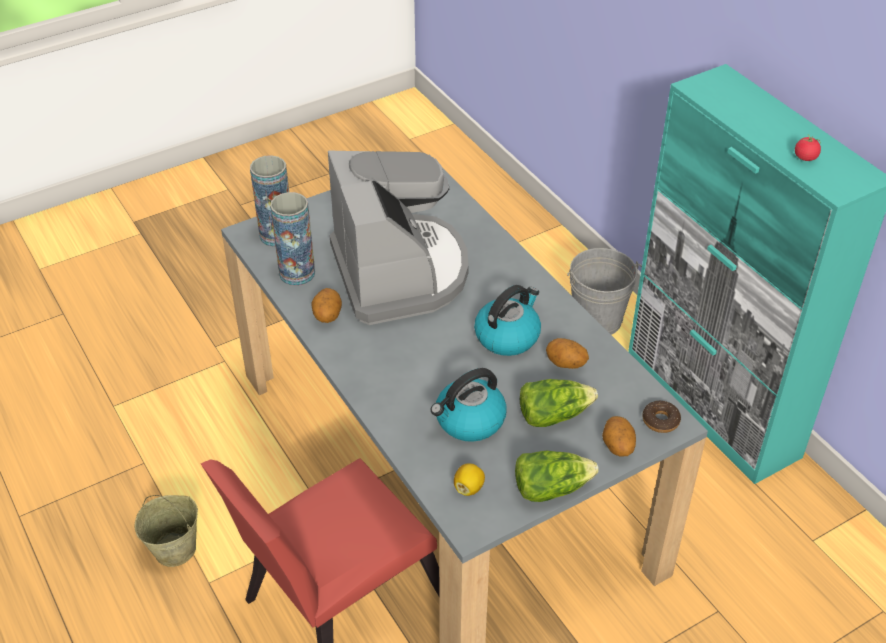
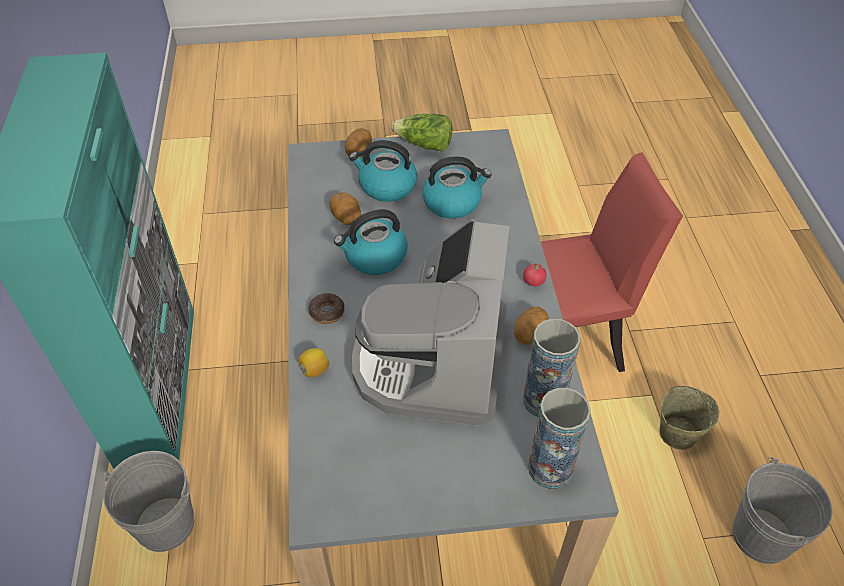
camera: 155 degrees left, 5 degrees up
lemon [454,464,485,496] -> lemon moved to [298,348,329,377]
lettuce [520,379,598,427] -> kettle [349,140,417,202]
donut [643,401,681,433] -> donut moved to [309,293,345,324]
tomato [795,134,821,161] -> tomato moved to [523,262,547,286]
none -> grey bucket [732,457,833,564]

